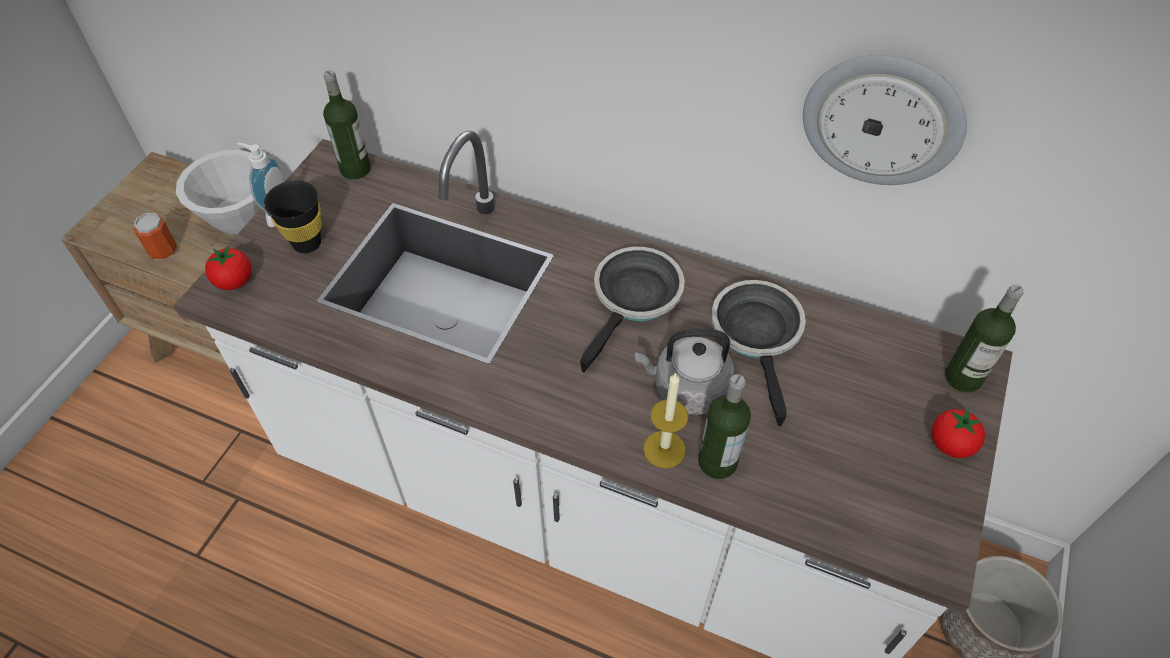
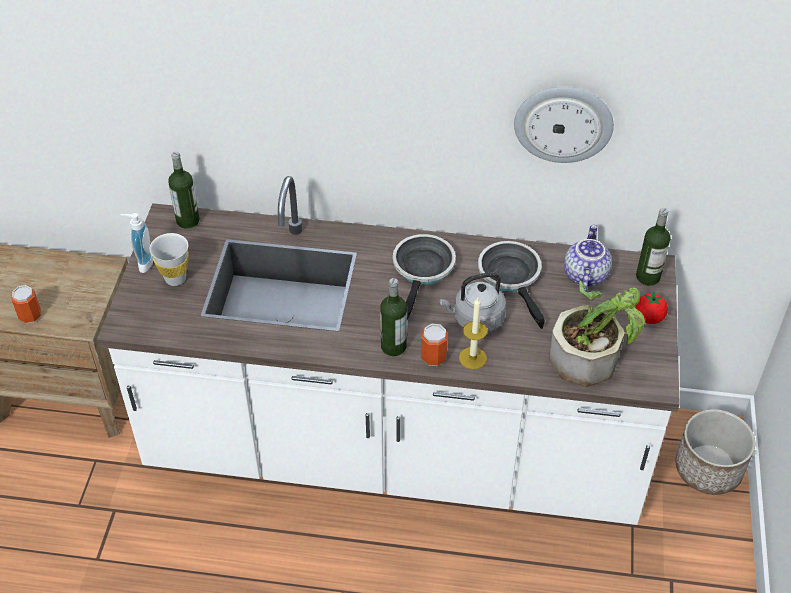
camera: 15 degrees left, 5 degrees down
white bowl [176,150,261,235] -> none
tomato [205,246,252,290] -> none
black cup [264,181,322,253] -> white cup [149,233,189,286]
bottle [698,374,751,479] -> bottle moved to [380,278,407,356]
none -> can [421,324,448,366]
none -> potted plant [549,280,645,387]
none -> teapot [564,225,612,291]

